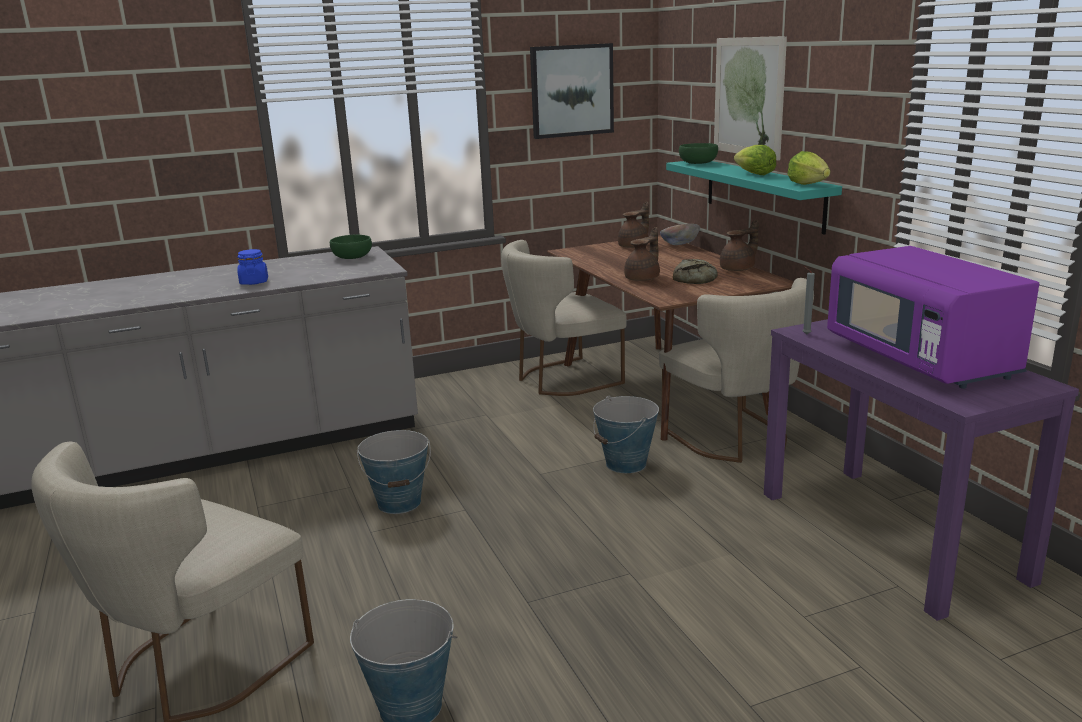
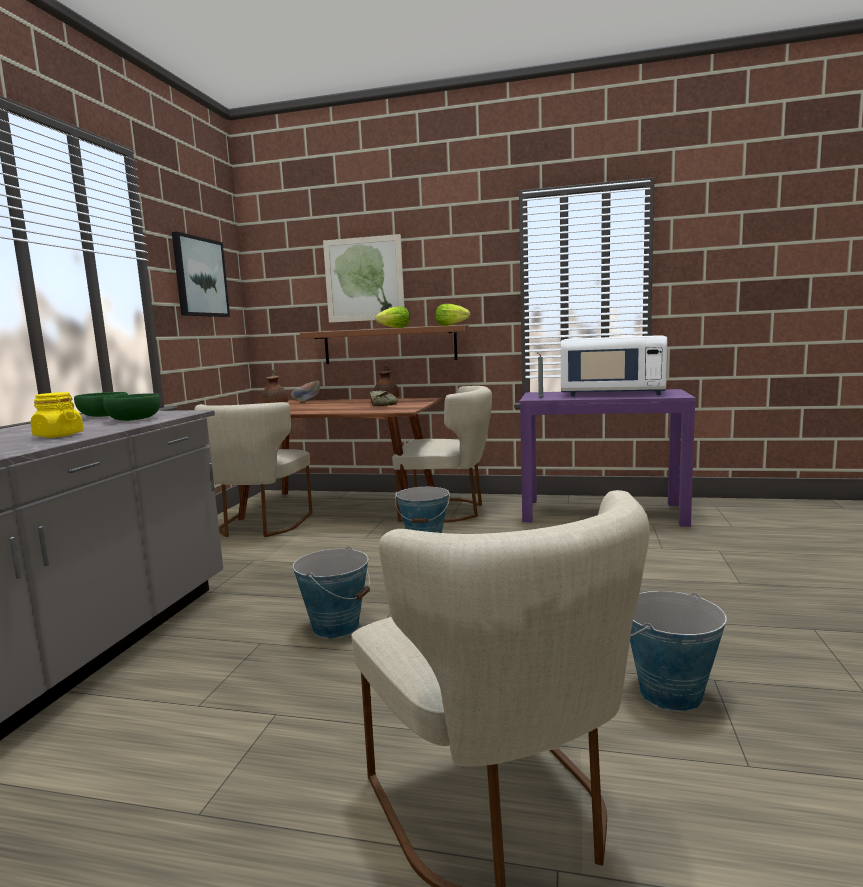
camera: 55 degrees left, 10 degrees down
blue jar [237,249,268,285] -> yellow jar [31,392,84,438]
brown teapot [624,227,660,281] -> none
turquoise shelf [666,161,842,235] -> brown shelf [300,325,469,364]
green bowl [679,143,718,164] -> green bowl moved to [103,394,160,421]
purple microwave [827,246,1039,389] -> white microwave [561,335,667,396]

